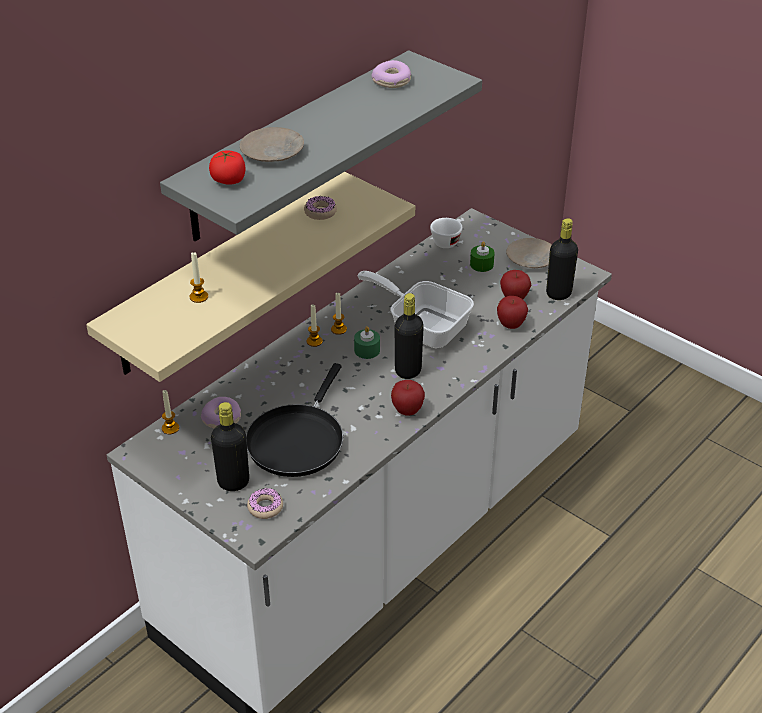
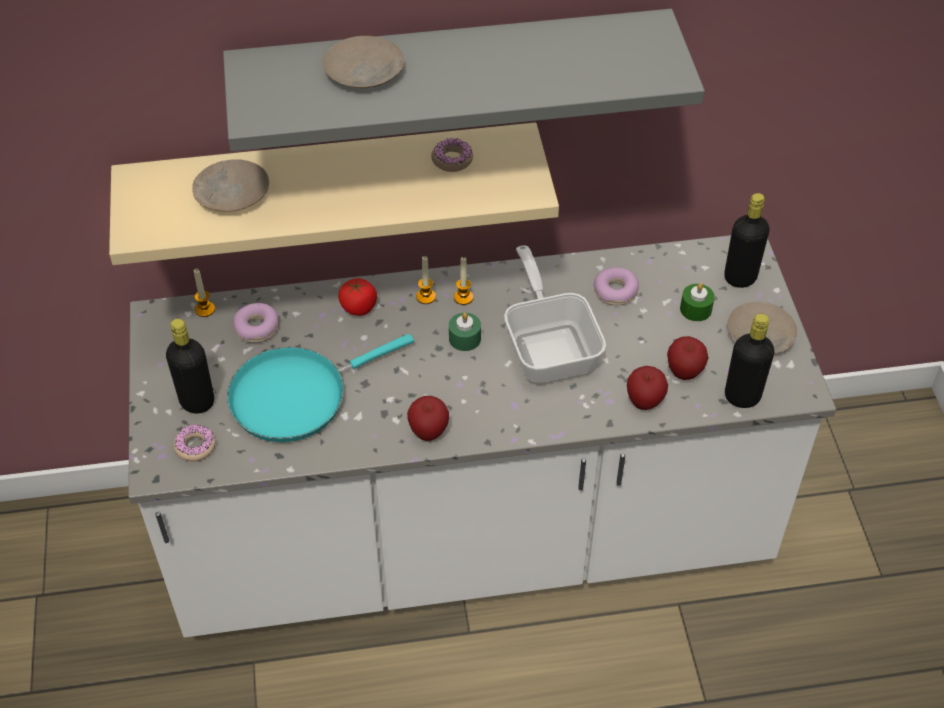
camera: 40 degrees right, 10 degrees up
candle [190,252,208,303] -> beige plate [192,159,269,212]
tomato [209,151,245,185] -> tomato moved to [338,278,377,316]
black frying pan [246,363,343,477] -> turquoise frying pan [227,334,414,442]
donut [372,60,411,88] -> donut moved to [593,267,639,306]
black bottle [395,293,424,379] -> black bottle moved to [724,193,769,288]
white cup [430,218,462,248] -> none

